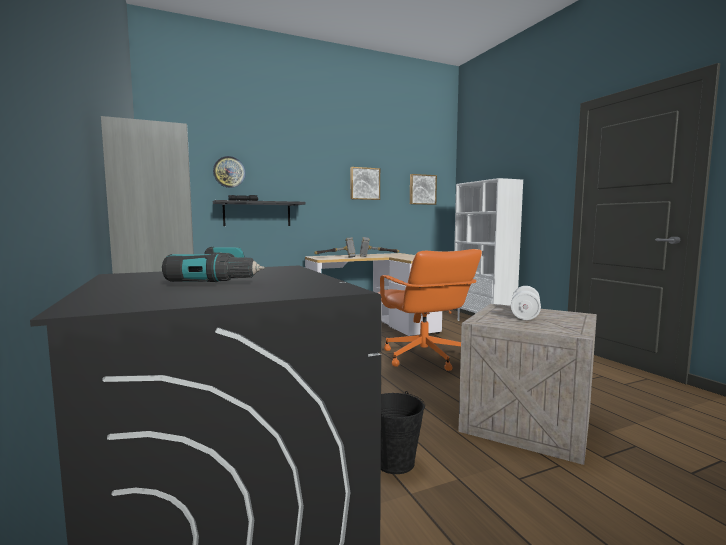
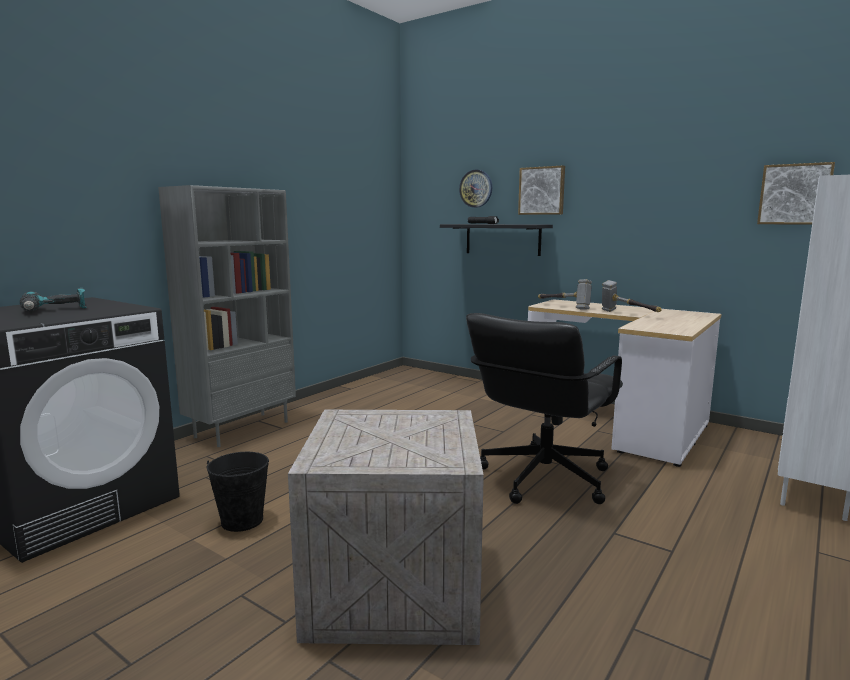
camera: 60 degrees right, 5 degrees up
picture [350,167,380,200] -> picture moved to [518,165,565,215]
orange office chair [378,249,482,371] -> black office chair [466,313,623,504]
white dumbbell [511,286,541,320] -> none

